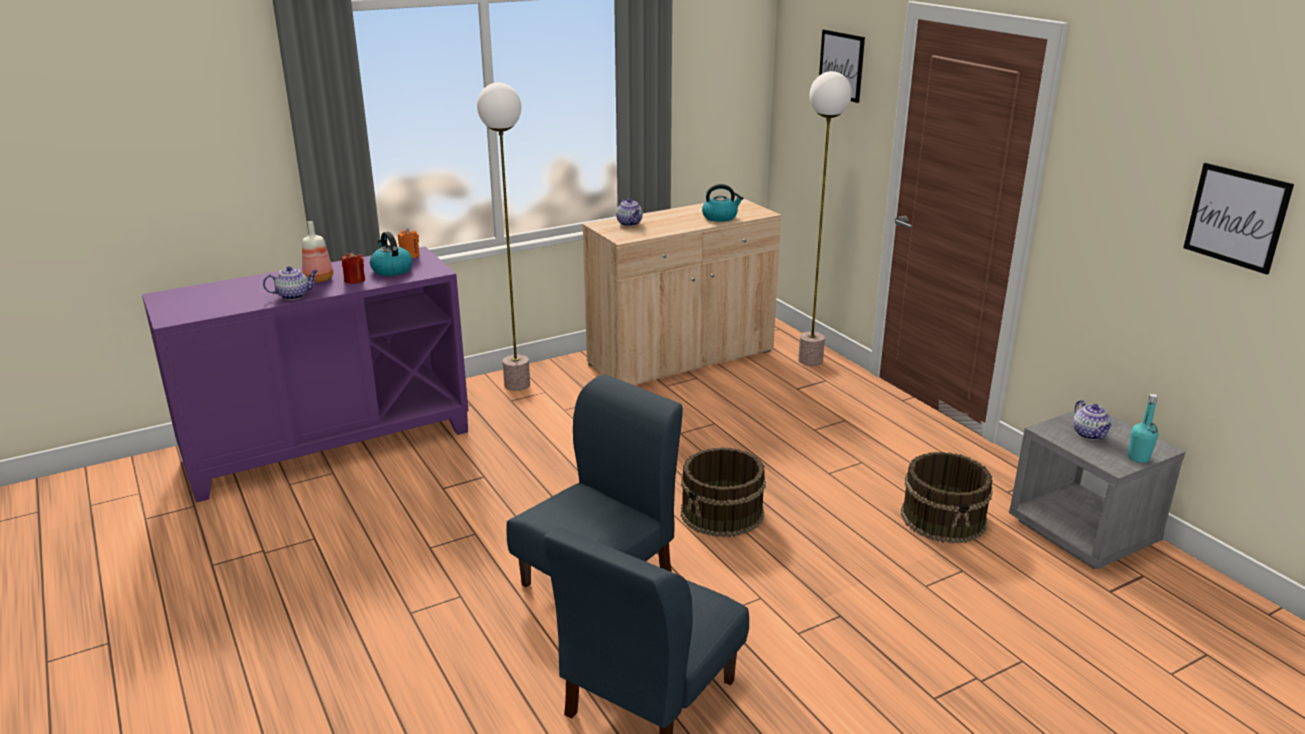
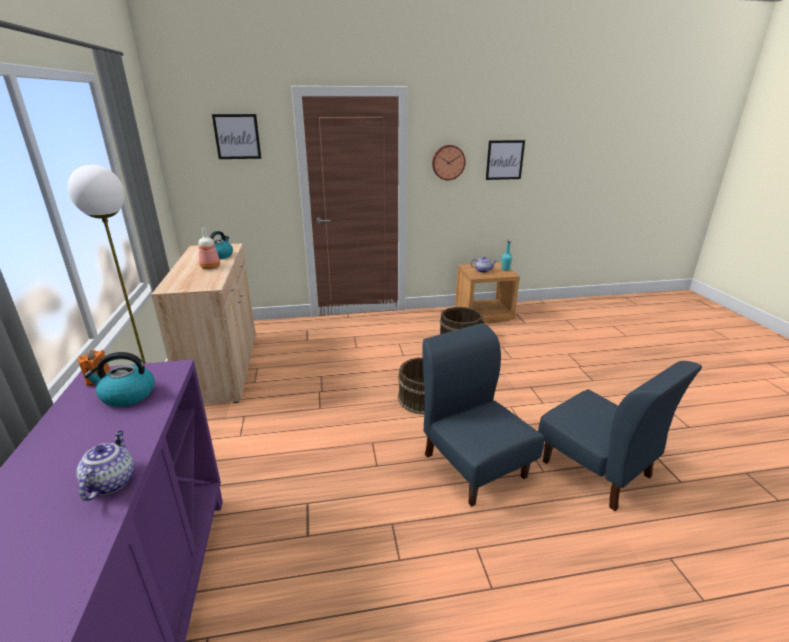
camera: 70 degrees left, 0 degrees up
bottle [302,221,333,282] -> bottle moved to [198,228,220,269]
red candle [341,252,365,284] -> none
teapot [616,198,643,226] -> none
floor lamp [798,71,852,366] -> none
grey nightstand [1009,409,1185,569] -> brown nightstand [455,262,520,323]
none -> wall clock [432,145,466,180]

